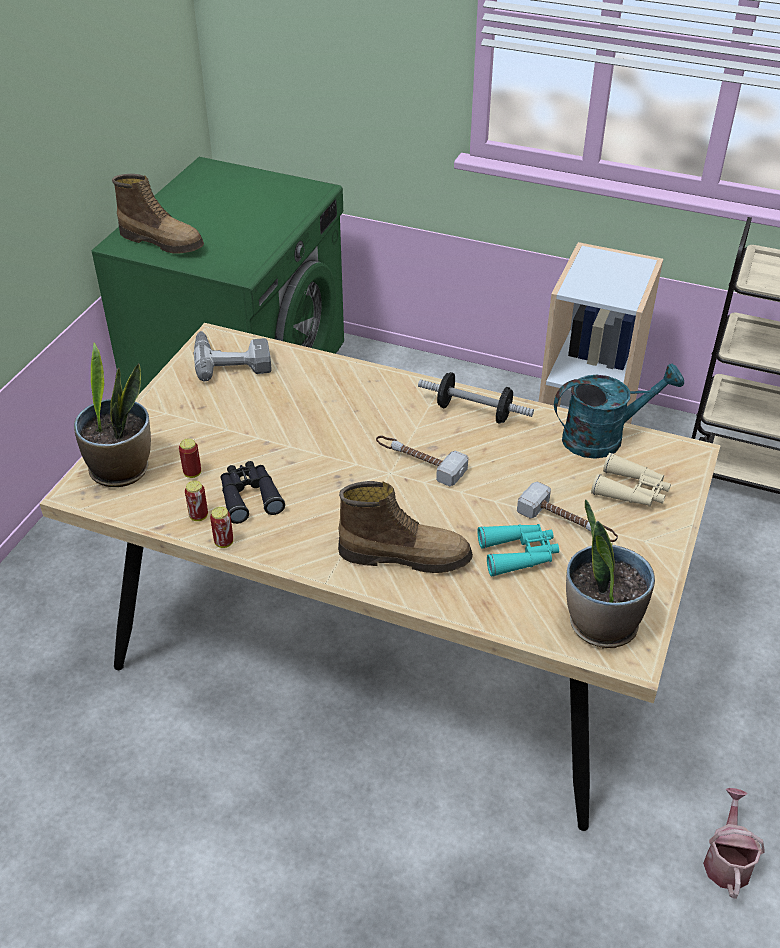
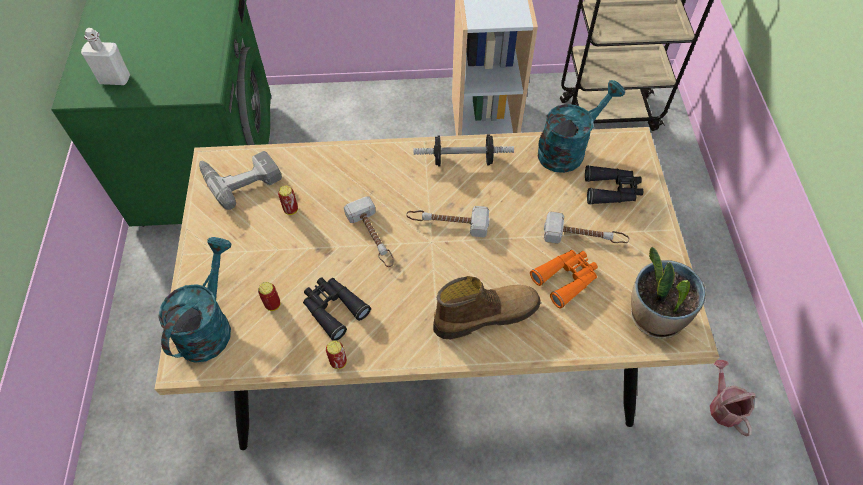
camera: 25 degrees left, 15 degrees up
potted plant [74,343,151,487] -> turquoise watering can [158,237,231,363]
boot [112,174,204,254] -> white bottle [81,28,130,85]
can [185,481,208,521] -> can moved to [278,186,298,215]
turquoise binoculars [477,524,559,576] -> orange binoculars [530,250,598,308]
beige binoculars [591,453,671,507] -> black binoculars [585,165,643,205]
none -> hammer [344,197,393,267]

